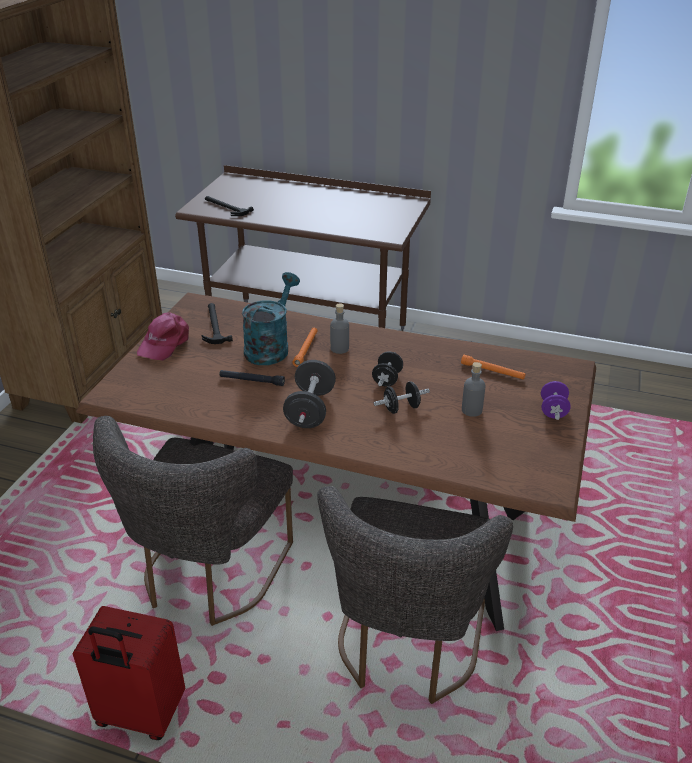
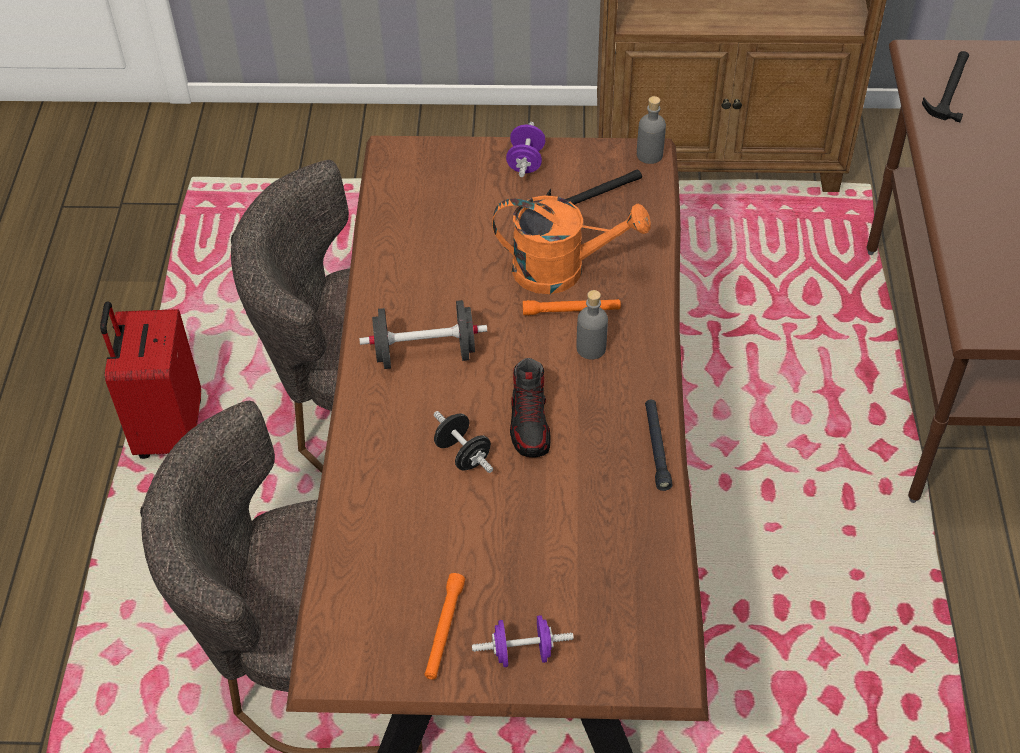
camera: 75 degrees right, 15 degrees up
pink cap [137,312,189,360] -> purple dumbbell [506,122,546,177]
black flashlight [219,370,285,386] -> black flashlight moved to [645,400,673,491]
turquoise watering can [242,272,300,365] -> orange watering can [492,195,651,294]
black dumbbell [372,351,403,387] -> shoe [510,358,551,457]
orange flashlight [461,355,525,380] -> orange flashlight moved to [424,573,465,680]
grey bottle [462,362,485,417] -> grey bottle moved to [637,96,666,164]

